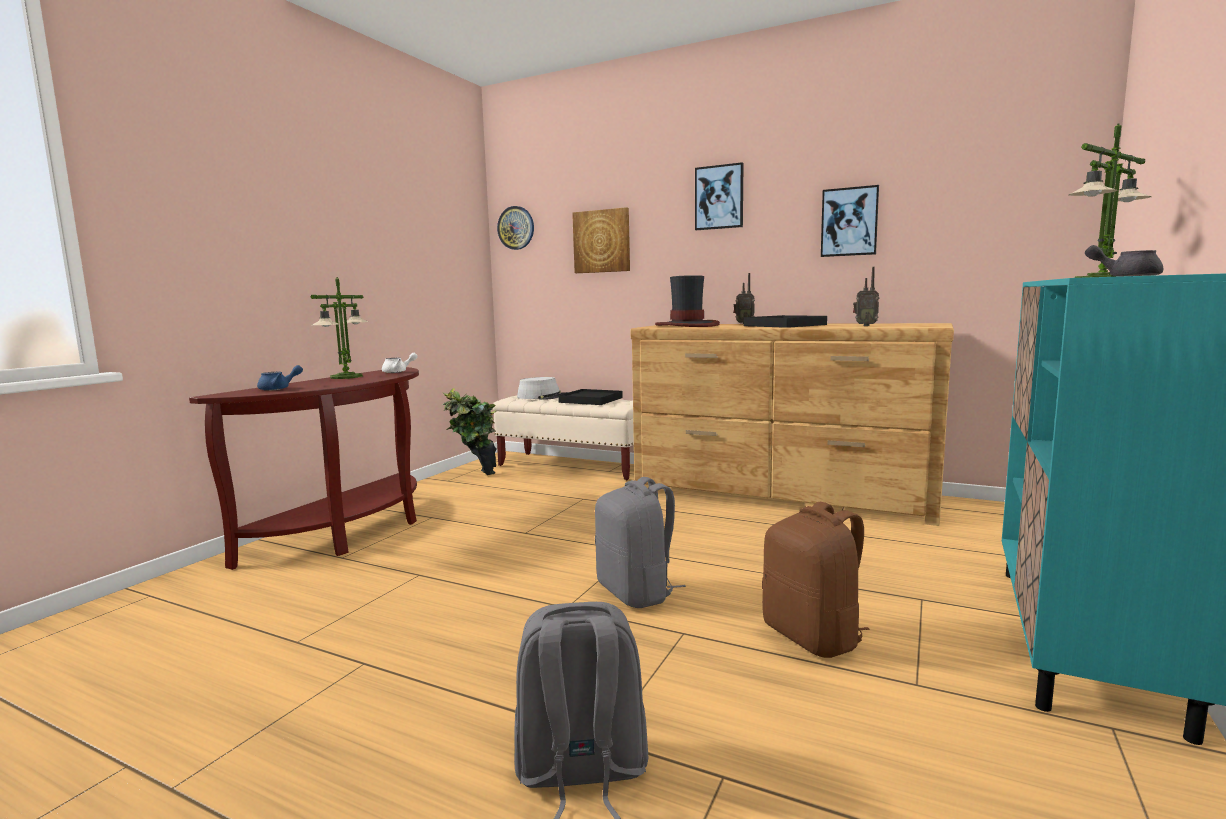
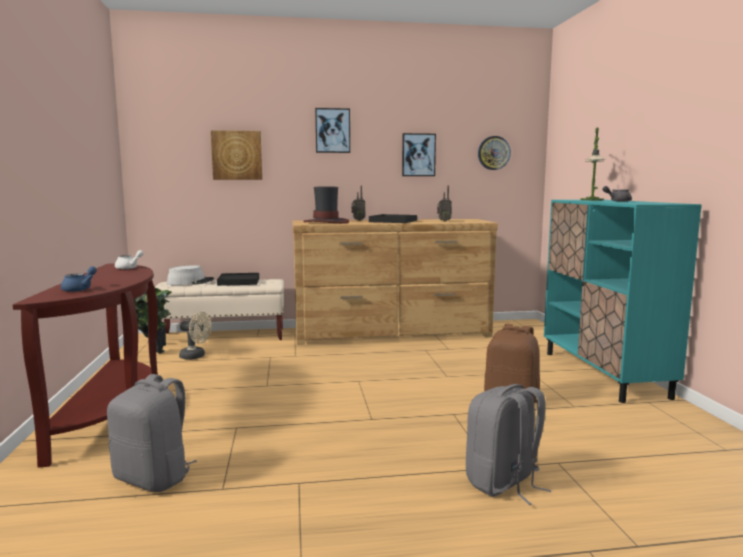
camera: 35 degrees left, 0 degrees up
table lamp [311,277,368,379] -> none
wall clock [497,206,534,250] -> wall clock moved to [478,136,511,170]
grey backpack [595,477,686,608] -> grey backpack moved to [107,374,197,492]
none -> beige fan [179,312,212,359]

